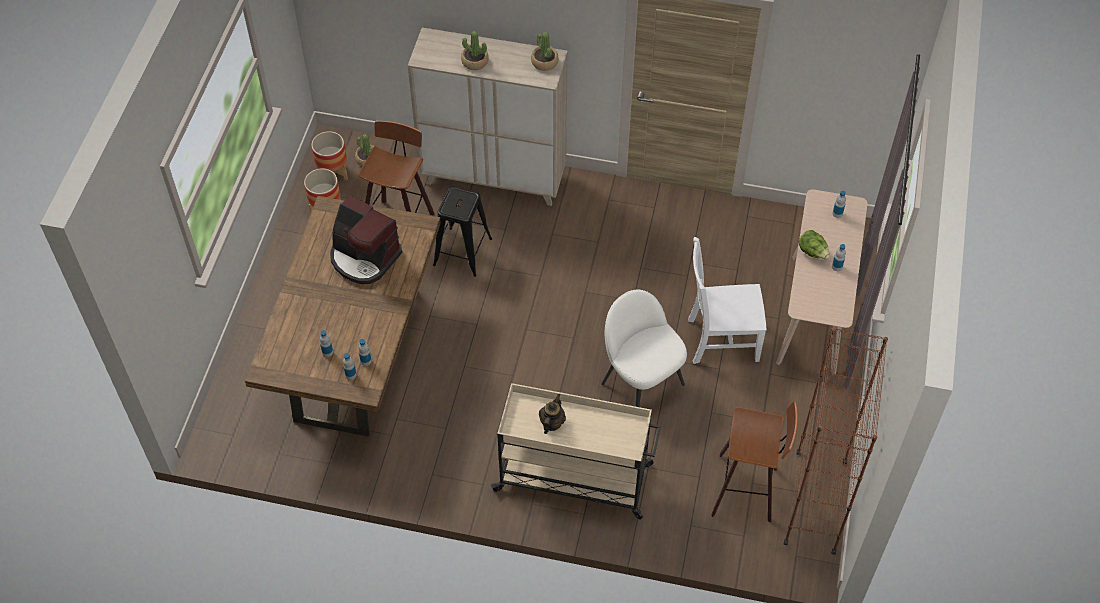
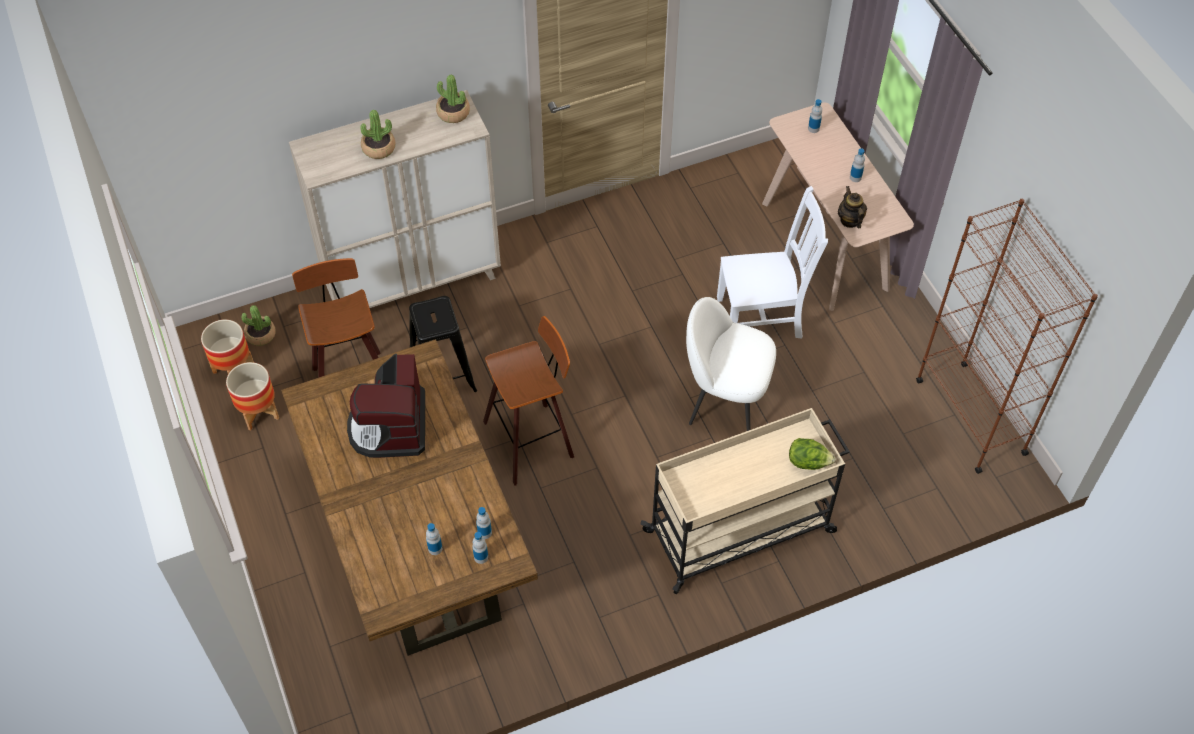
camera: 35 degrees left, 0 degrees up
coffee machine [330,195,402,284] -> coffee machine turned 90 degrees clockwise [347,354,425,458]
teapot [539,394,566,434] -> teapot moved to [838,186,867,228]
white chair [688,237,767,364] -> white chair turned 150 degrees counterclockwise [717,186,828,338]
stool [711,401,797,522] -> stool moved to [483,316,574,486]
lettuce [799,230,830,259] -> lettuce moved to [789,438,835,470]

